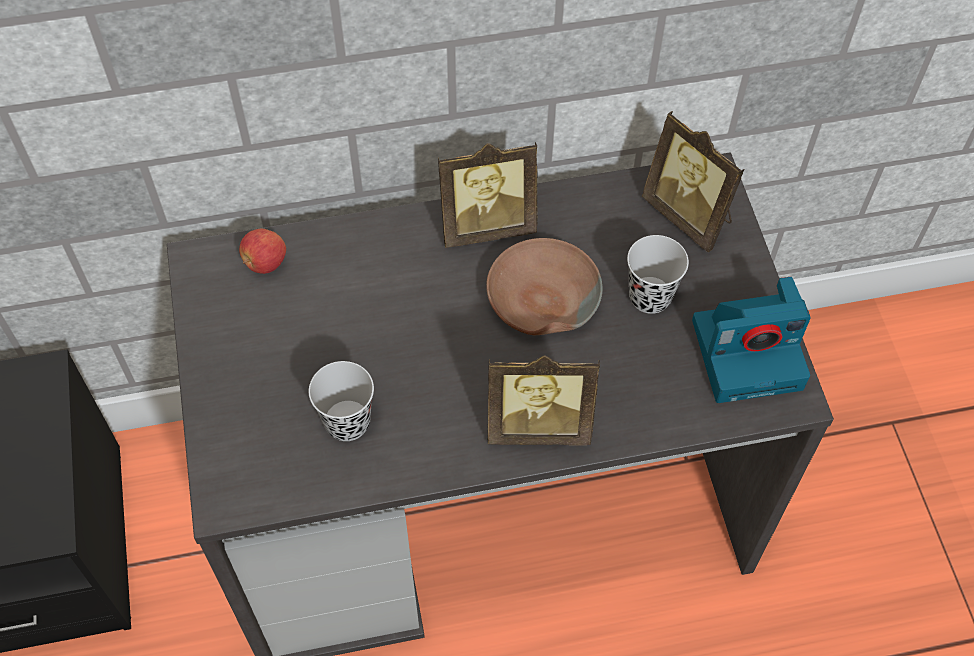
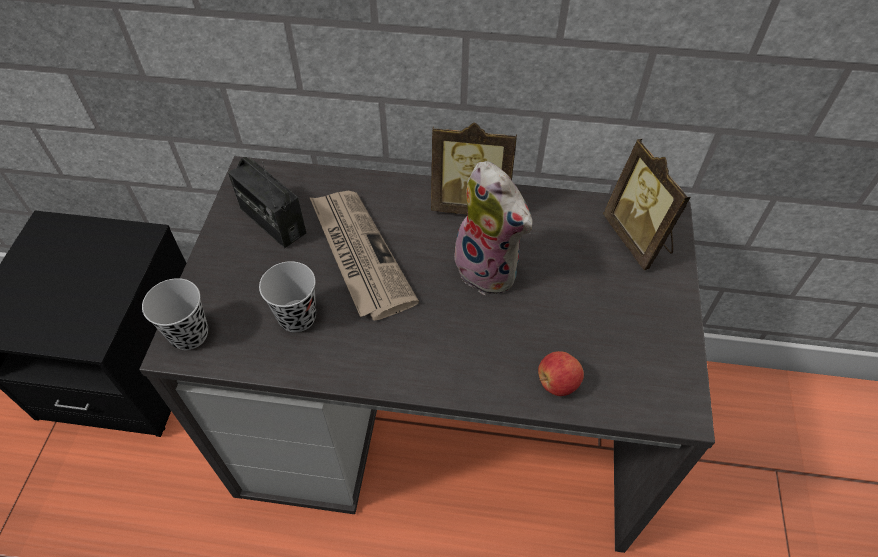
camera: 20 degrees right, 5 degrees down
apple [239,229,286,274] -> apple moved to [538,351,584,396]
brown bowl [486,238,603,335] -> plush toy [450,161,533,295]
picture frame [488,355,600,445] -> none
black cup [627,235,689,314] -> black cup moved to [142,278,208,350]
camera [692,277,811,403] -> none
none -> radio [228,157,306,248]
none -> newspaper [309,191,419,321]

